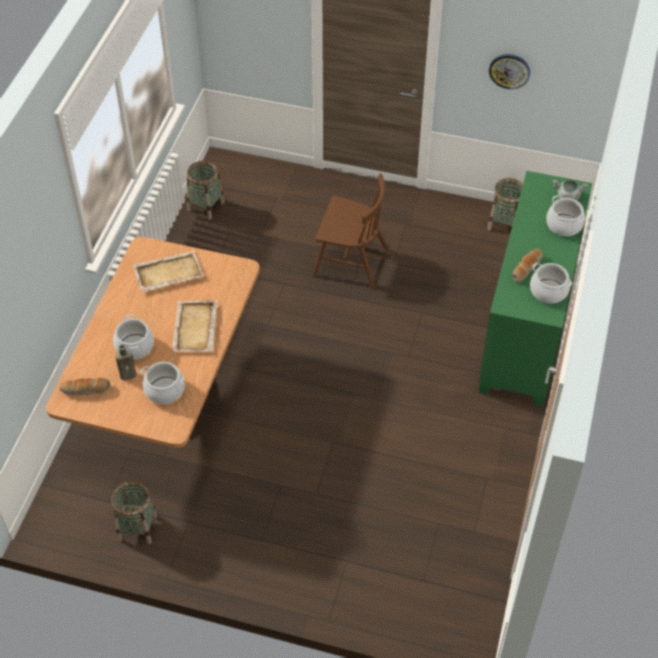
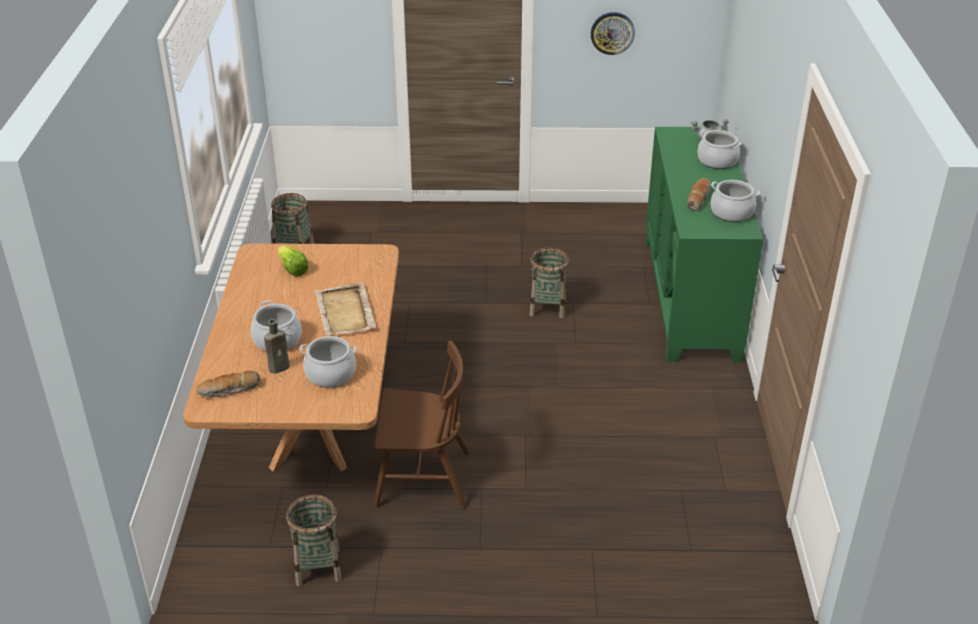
camera: 15 degrees left, 15 degrees down
beige tray [132,250,204,292] -> lettuce [277,245,309,277]
brown chair [312,173,389,289] -> brown chair moved to [373,341,470,509]
basket [487,178,523,230] -> basket moved to [529,247,569,318]

